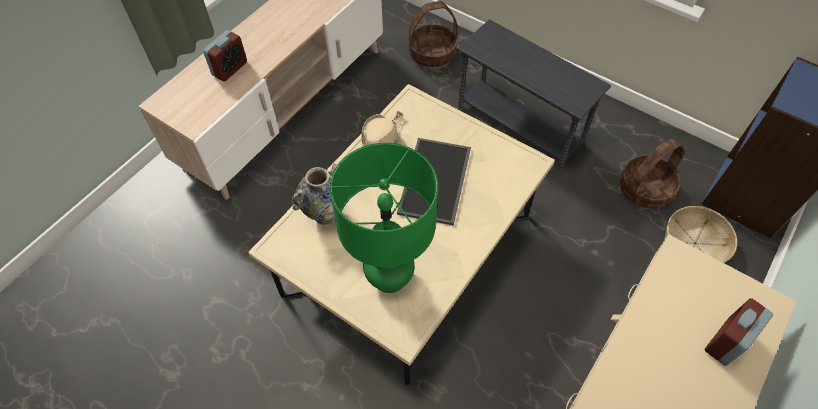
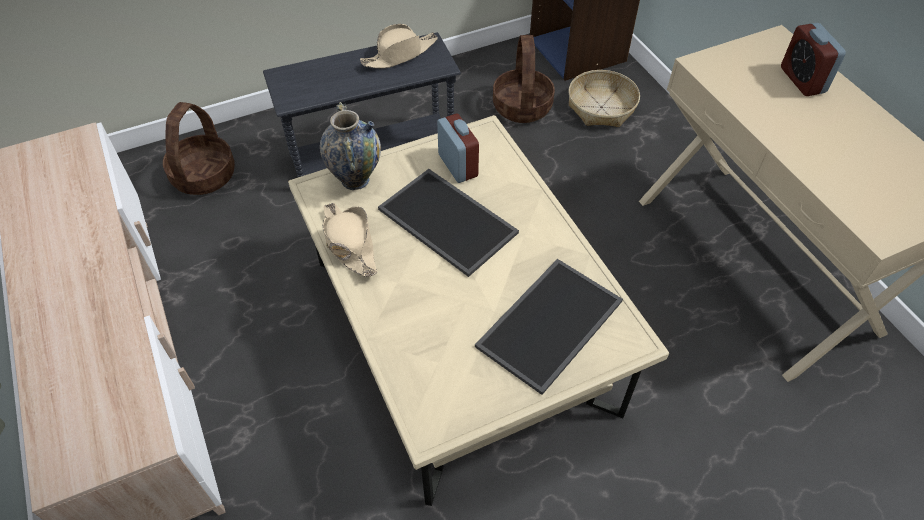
camera: 60 degrees left, 5 degrees down
alarm clock [203,30,247,82] -> alarm clock moved to [437,113,479,183]
vase [292,163,338,225] -> vase moved to [320,102,381,190]
green table lamp [330,143,438,293] -> tray [475,259,623,395]
none -> beige hat [360,24,438,69]

